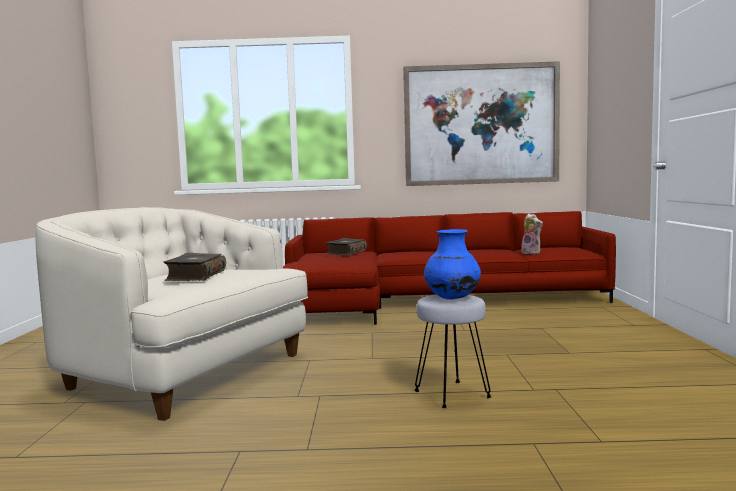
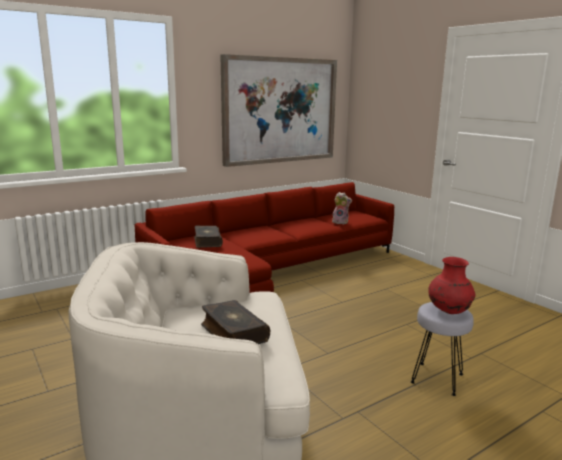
camera: 35 degrees left, 10 degrees up
blue vase [424,229,481,300] -> red vase [428,257,475,314]

